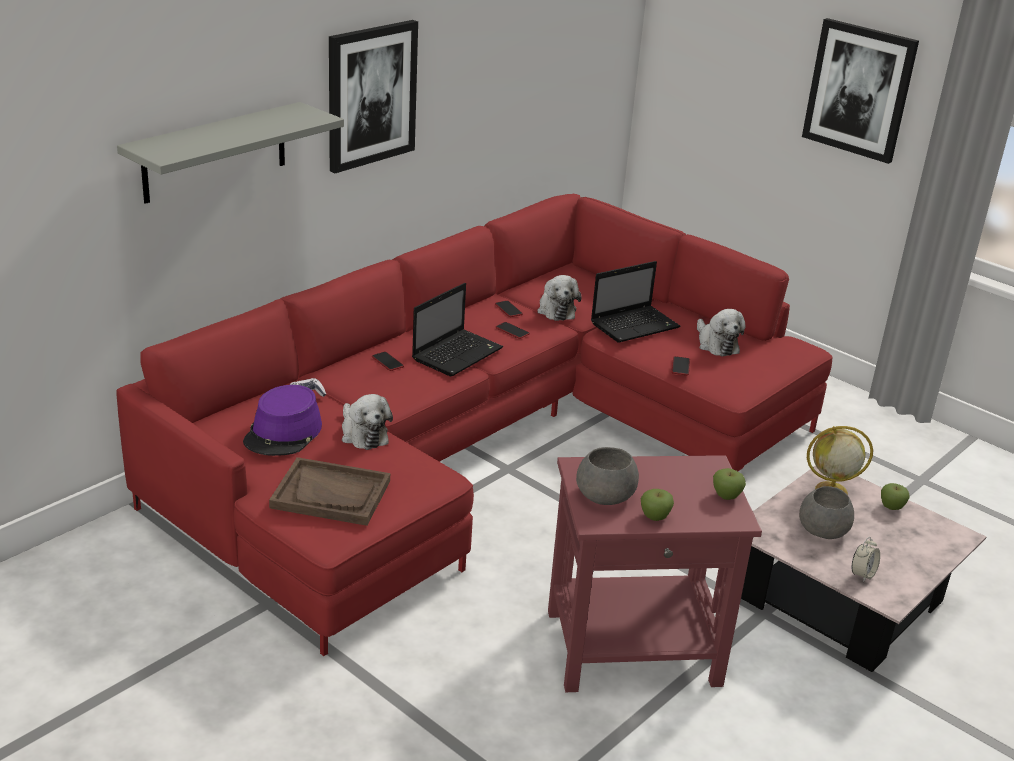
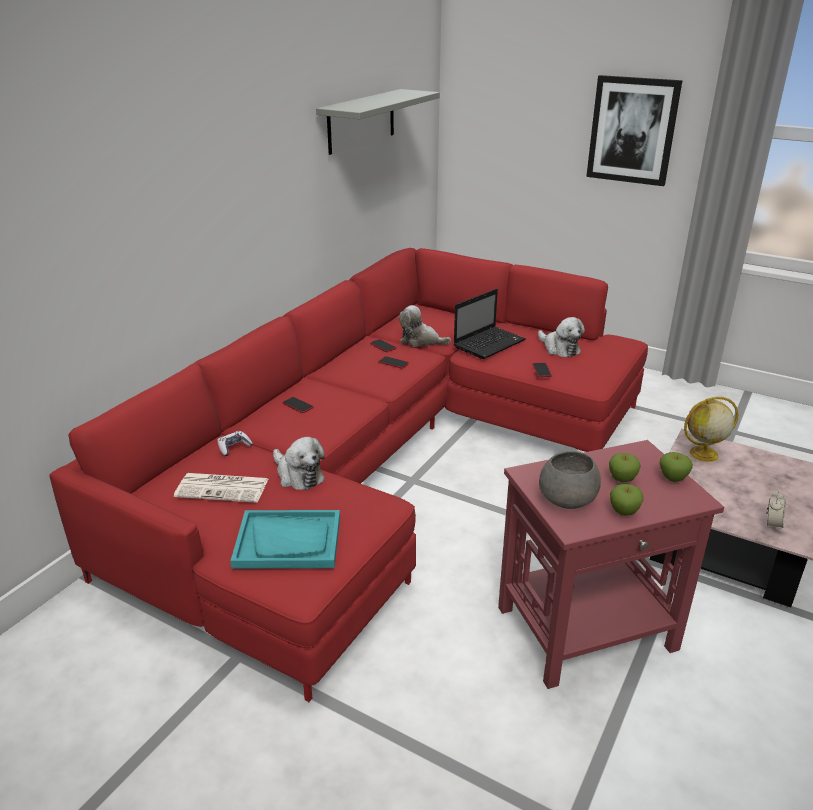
camera: 10 degrees left, 0 degrees up
grey shelf [117,102,344,204] -> grey shelf moved to [316,89,440,155]
purple hat [243,385,322,456] -> newspaper [174,473,268,503]
brown tray [269,457,390,526] -> turquoise tray [231,510,340,569]
picture [329,20,418,173] -> none
laptop [412,283,503,376] -> none
plush toy [537,275,582,321] -> plush toy turned 135 degrees clockwise [399,305,451,347]
grey bowl [799,486,854,539] -> none
apple [881,483,910,510] -> apple moved to [609,453,641,482]

